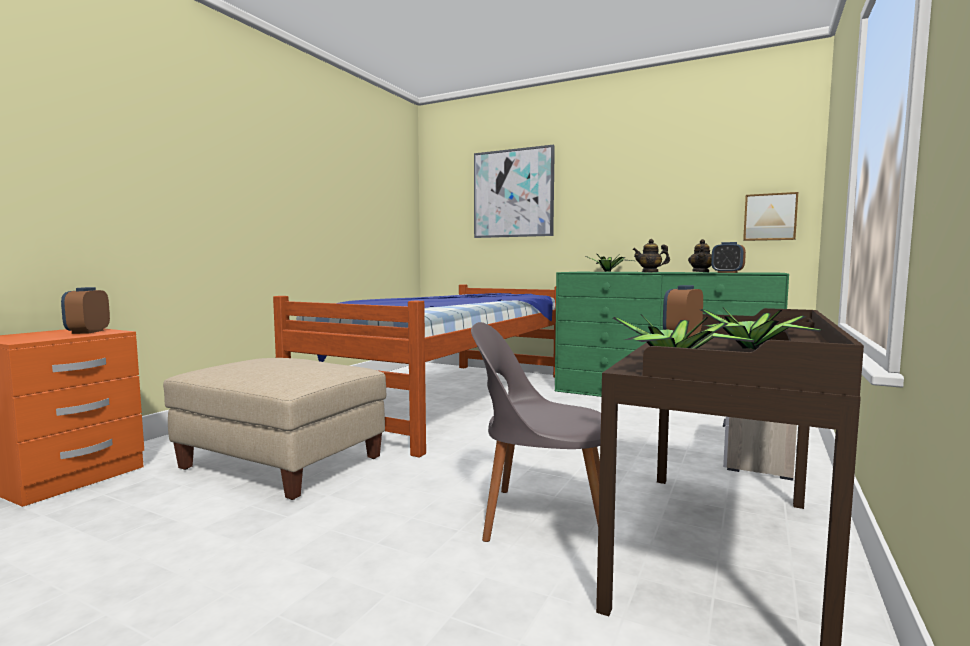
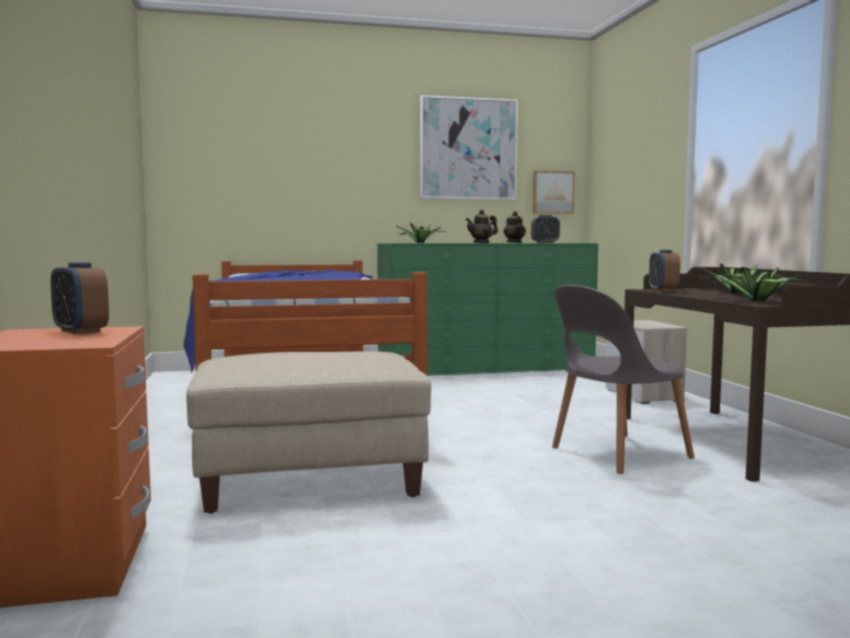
camera: 40 degrees left, 0 degrees up
picture [474,145,555,238] -> picture moved to [420,95,518,200]

